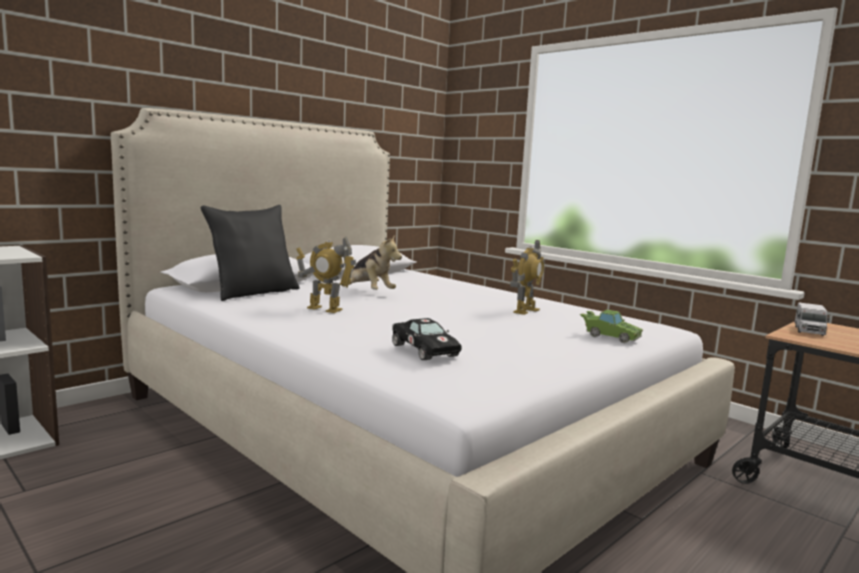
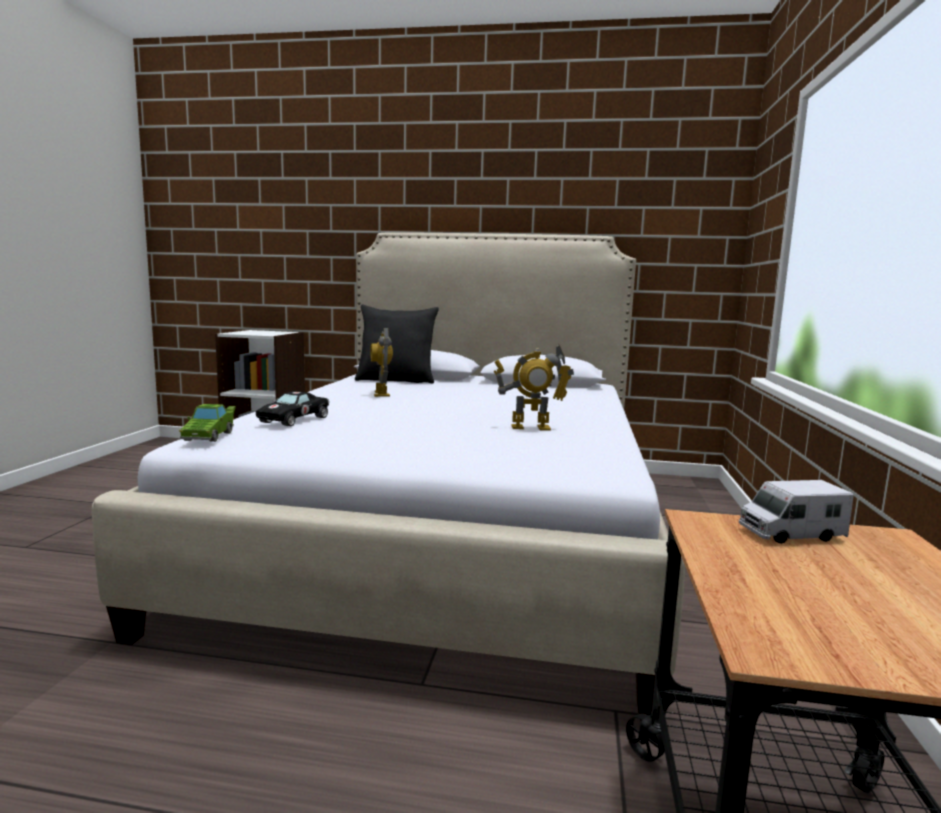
camera: 55 degrees right, 0 degrees up
plush toy [342,235,402,290] -> none
green toy car [580,310,643,343] -> green toy car moved to [179,404,236,442]

